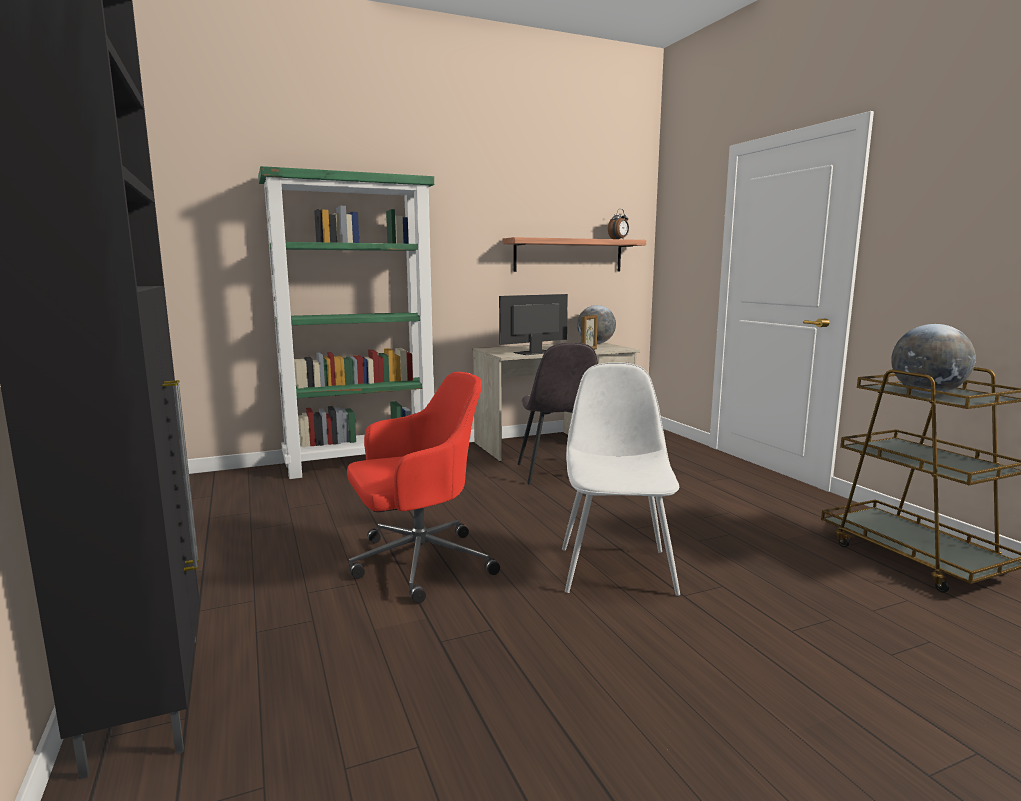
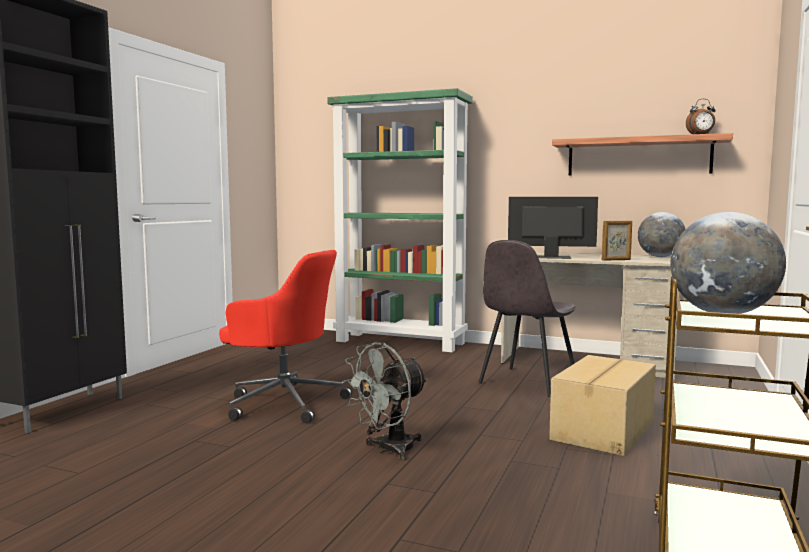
camera: 45 degrees right, 5 degrees down
white chair [562,362,680,596] -> grey fan [342,342,428,461]
none -> cardboard box [549,355,656,456]

